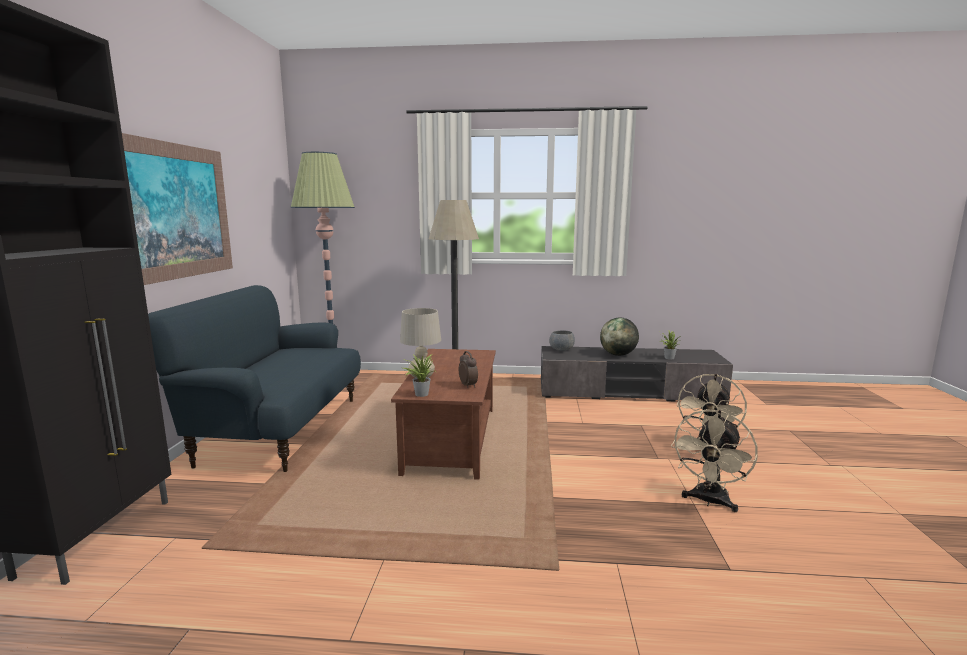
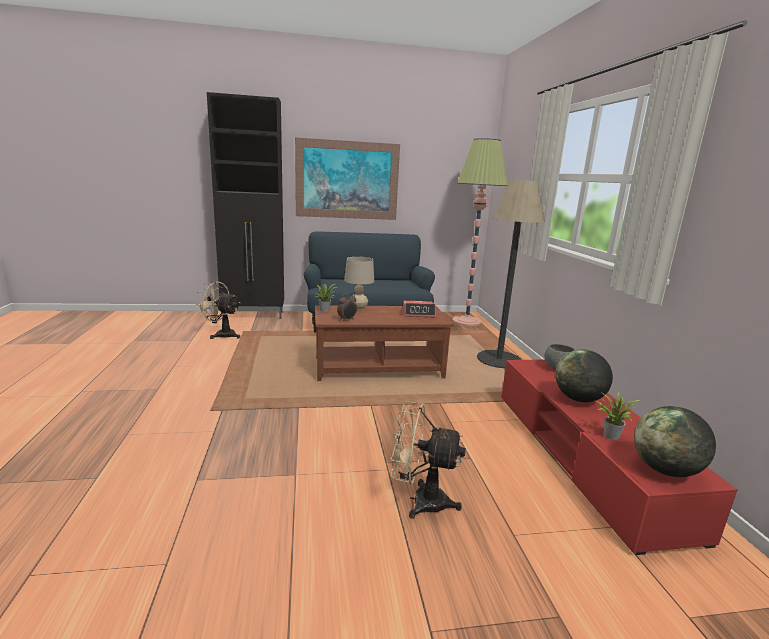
camera: 75 degrees right, 5 degrees up
grey tv stand [541,346,733,401] -> red tv stand [501,359,738,555]
beige fan [671,409,758,512] -> beige fan moved to [195,281,241,339]
none -> alarm clock [403,301,436,317]
none -> globe [634,406,716,477]

